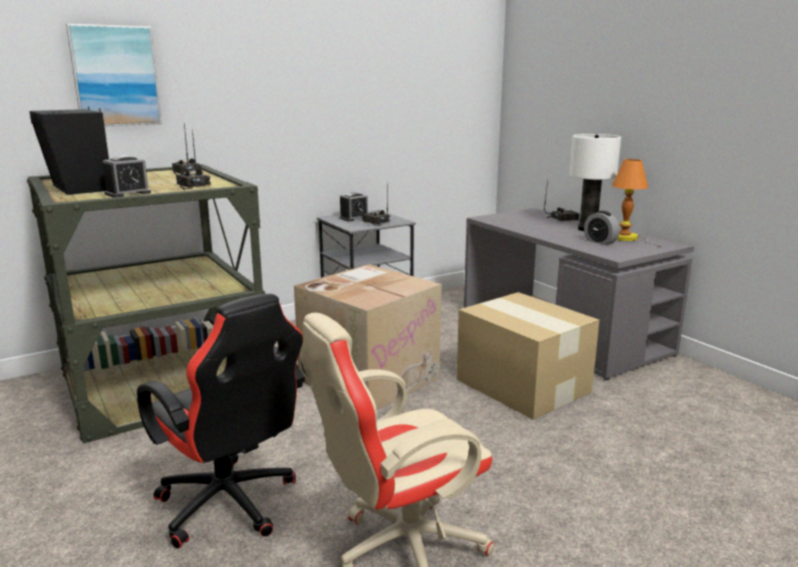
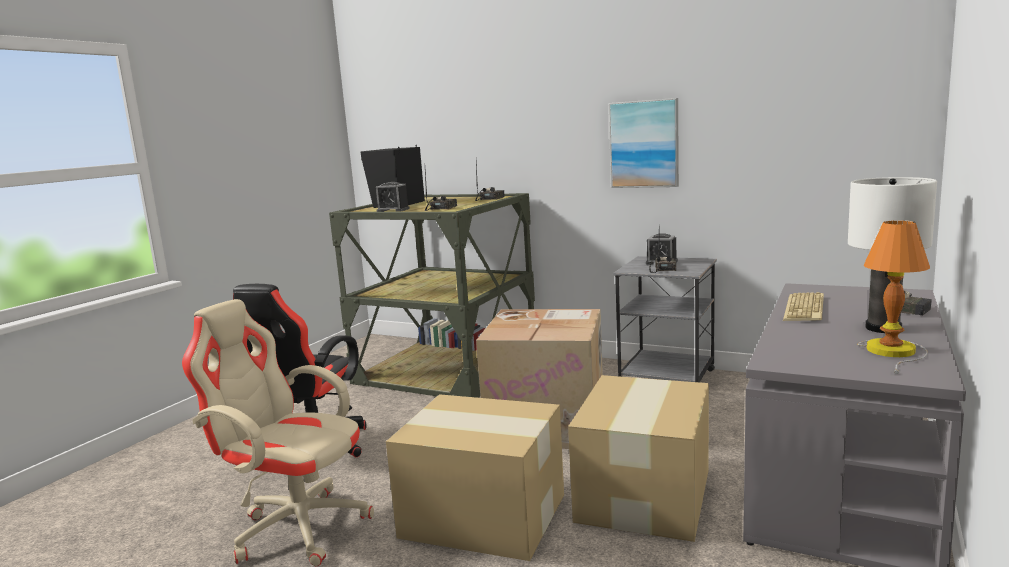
camera: 60 degrees right, 5 degrees down
picture [66,24,162,126] -> picture moved to [609,98,679,188]
alarm clock [584,211,620,245] -> none
none -> cardboard box [386,394,564,561]
none -> keyboard [783,292,824,321]

